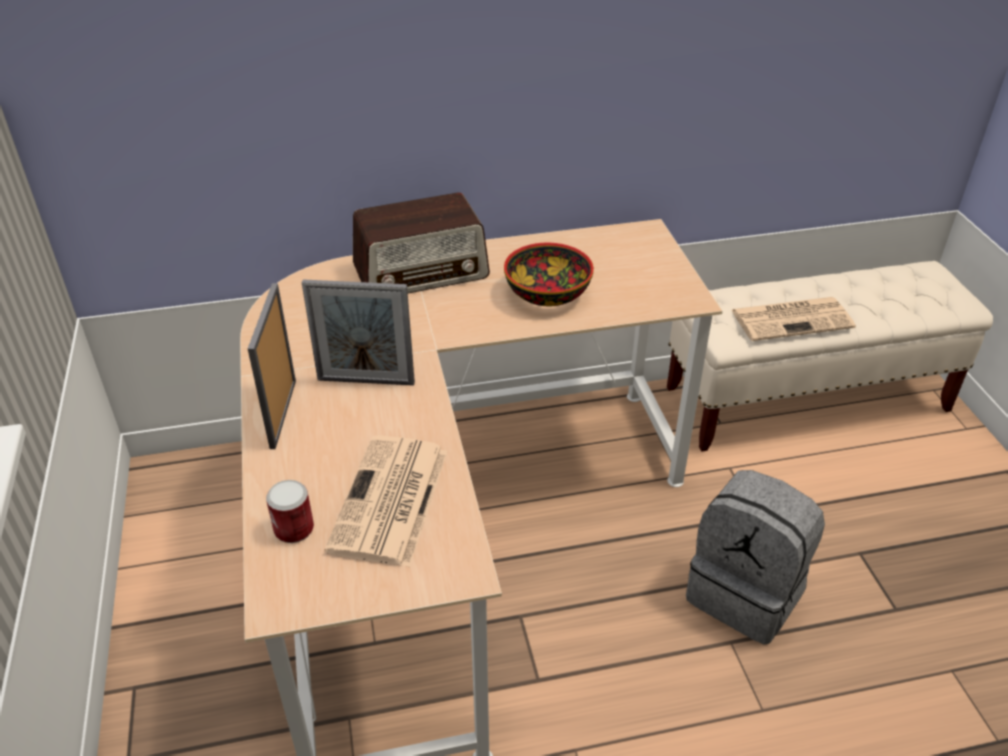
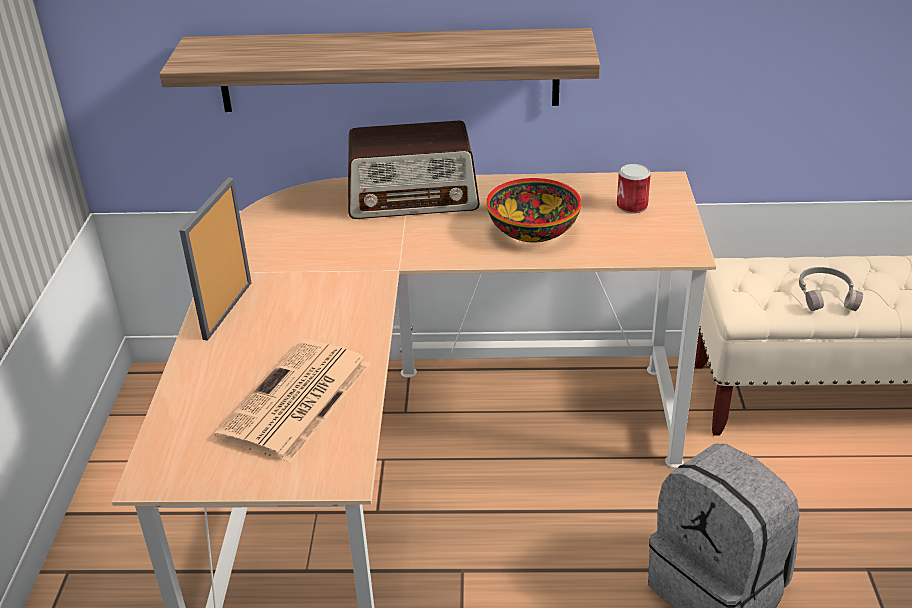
camera: 15 degrees right, 5 degrees down
can [266,480,314,543] -> can moved to [617,164,651,214]
picture frame [302,279,415,386] -> none
newspaper [731,297,856,341] -> grey headphones [799,267,863,311]
none -> shelf [159,28,600,112]

